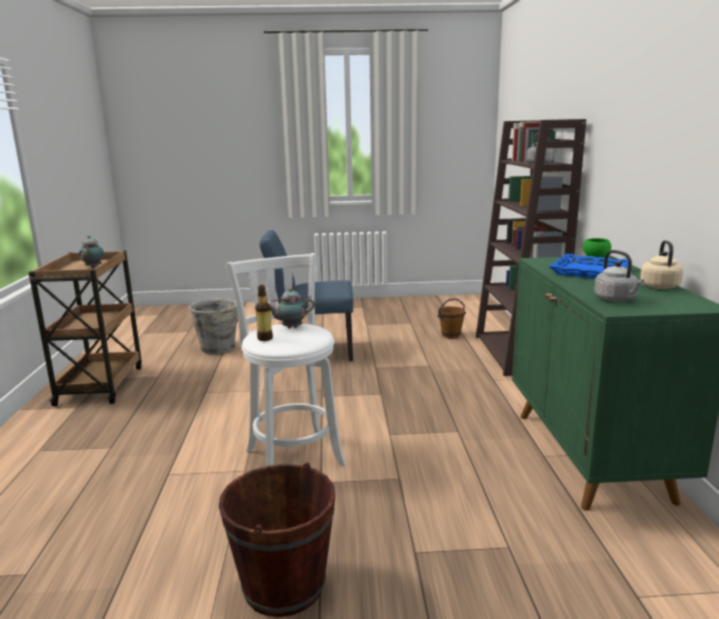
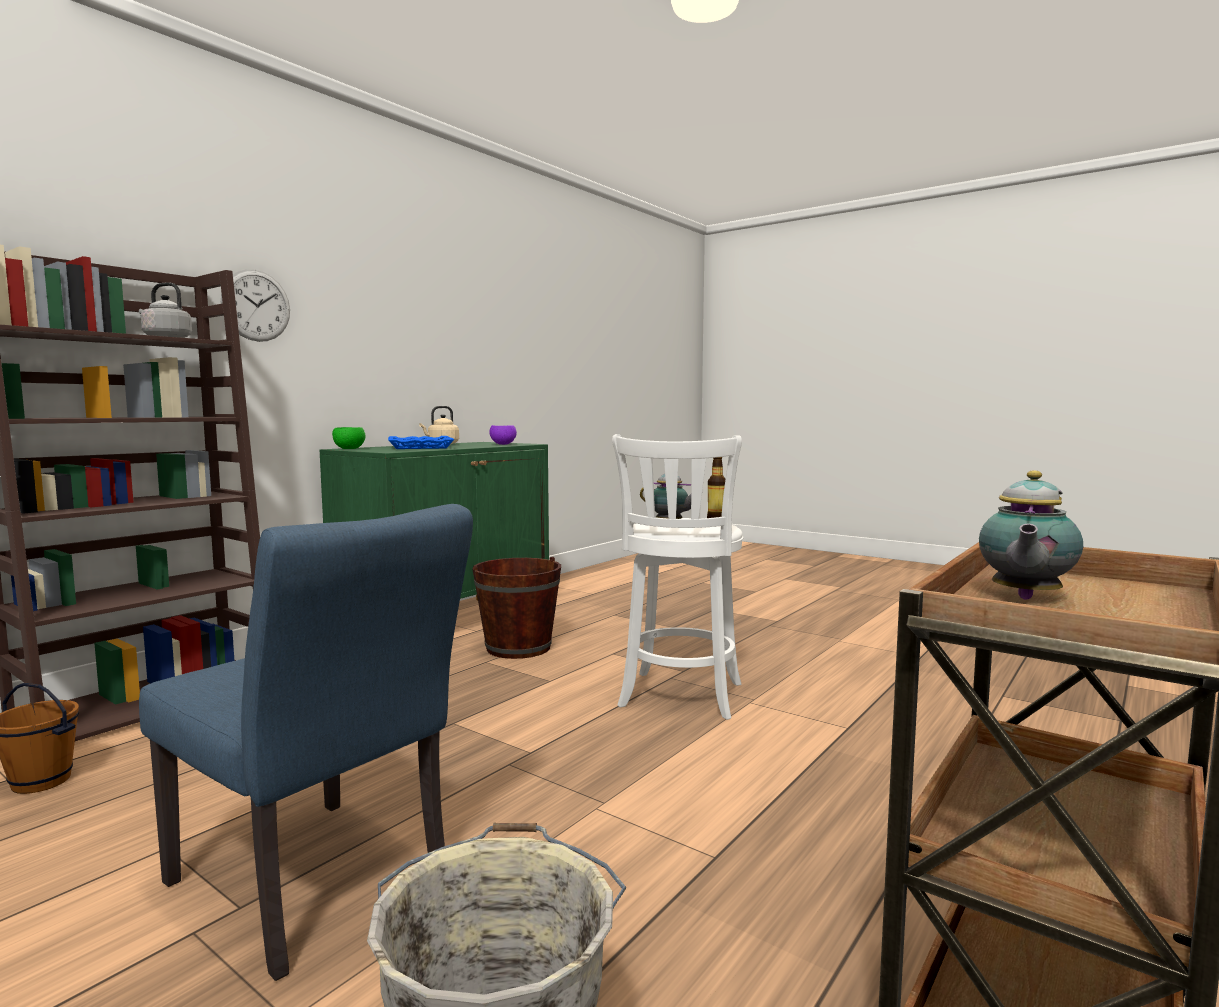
camera: 140 degrees left, 10 degrees down
brown bucket [219,462,336,617] -> brown bucket moved to [472,557,561,659]
grey kettle [594,250,644,302] -> purple bowl [489,425,517,445]
none -> wall clock [221,269,290,342]

